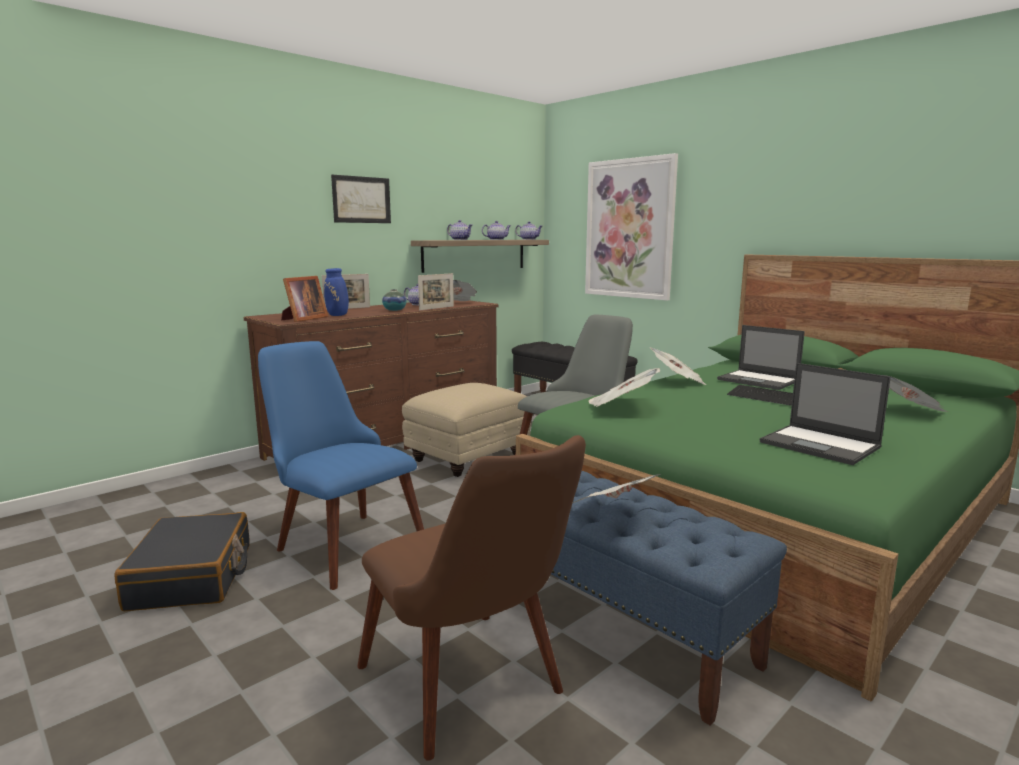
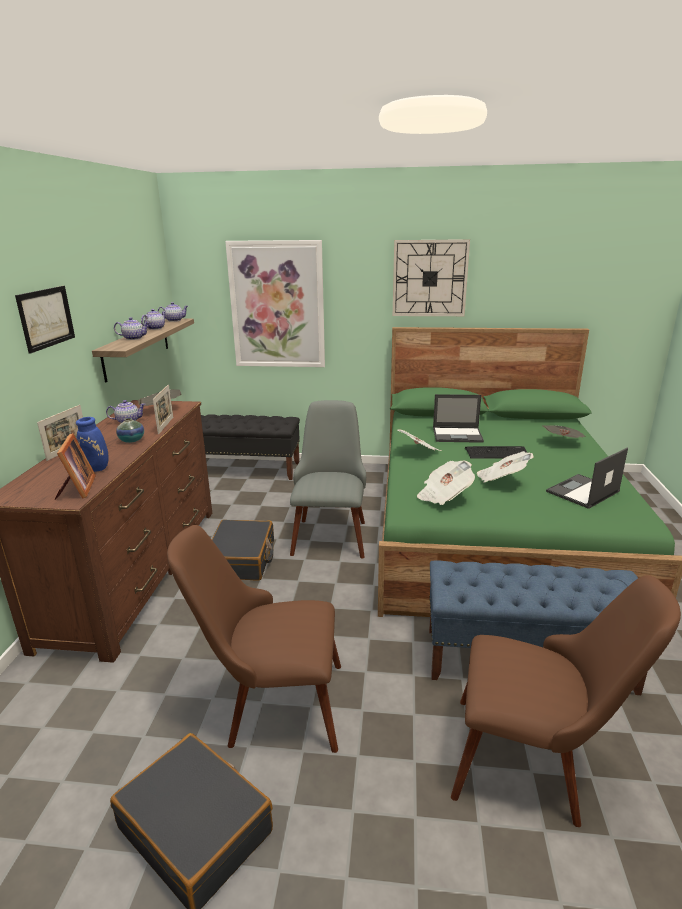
camera: 40 degrees left, 10 degrees up
blue chair [258,341,424,590] -> brown chair [167,525,341,753]
beige ottoman [402,383,531,477] -> black suitcase [212,520,274,581]
newspaper [573,474,661,503] -> newspaper moved to [477,451,534,483]
laptop [760,363,891,465] -> laptop turned 135 degrees clockwise [546,448,628,509]
none -> wall clock [393,239,470,316]

